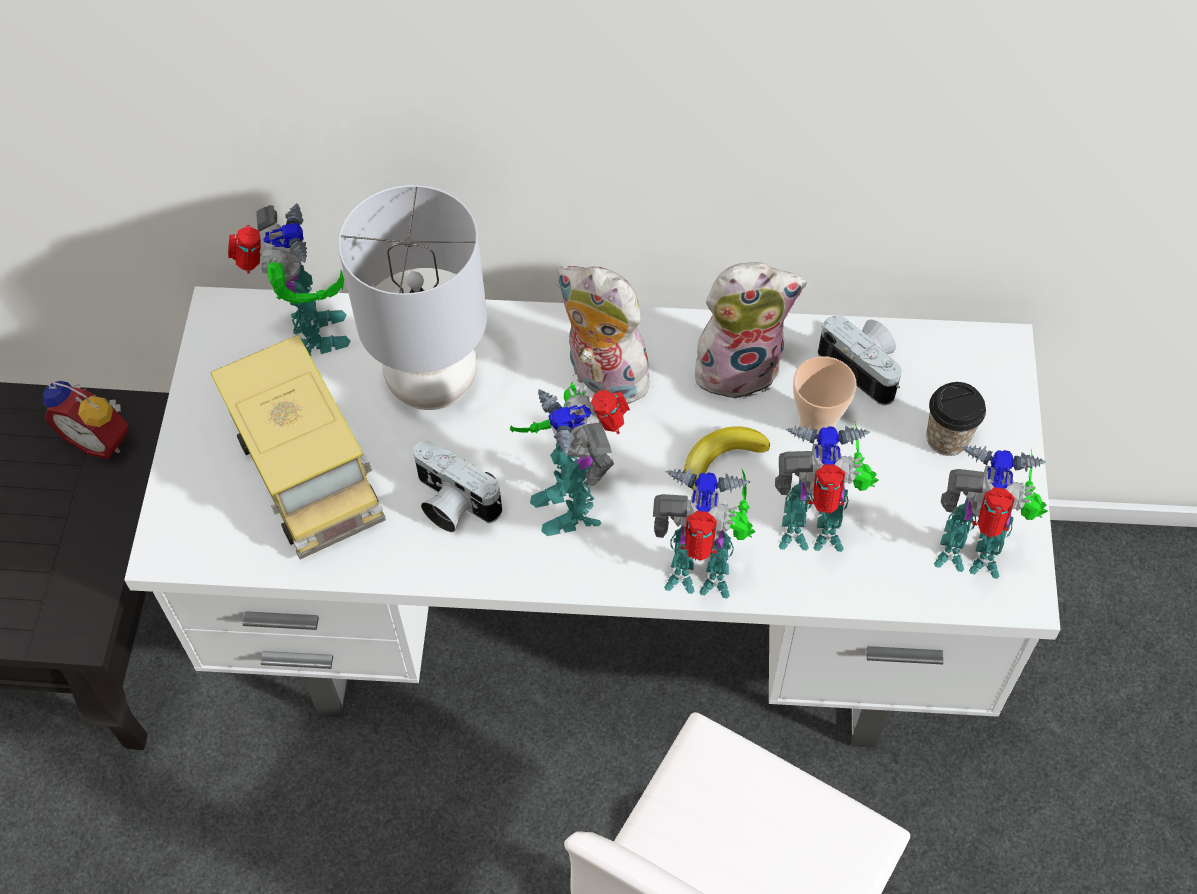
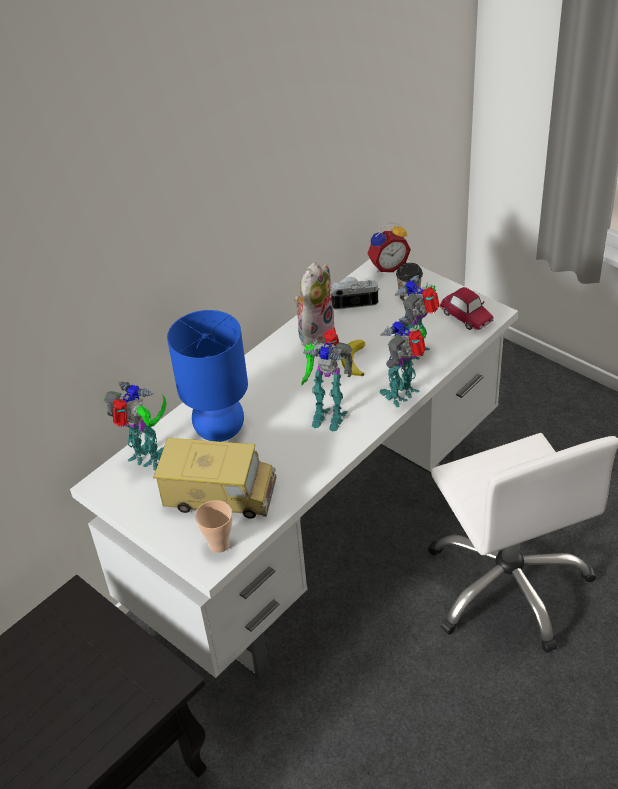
camera: 50 degrees left, 15 degrees down
alarm clock [43,381,128,459] -> alarm clock moved to [367,222,411,272]
grey table lamp [338,185,487,410] -> blue table lamp [167,310,248,442]
camera [413,440,502,532] -> none
plush toy [557,266,657,404] -> none
cup [793,356,857,440] -> cup moved to [195,500,233,553]
toy robot [934,445,1048,579] -> toy car [440,287,494,330]

